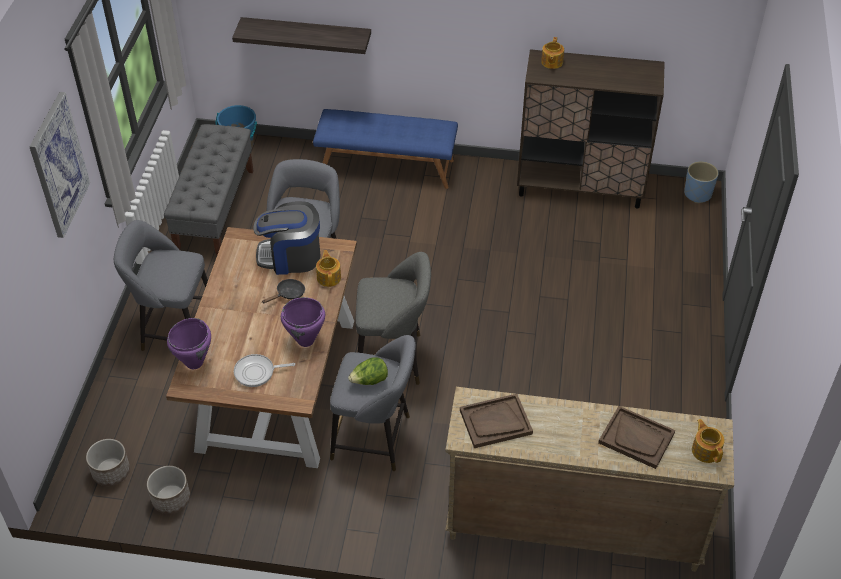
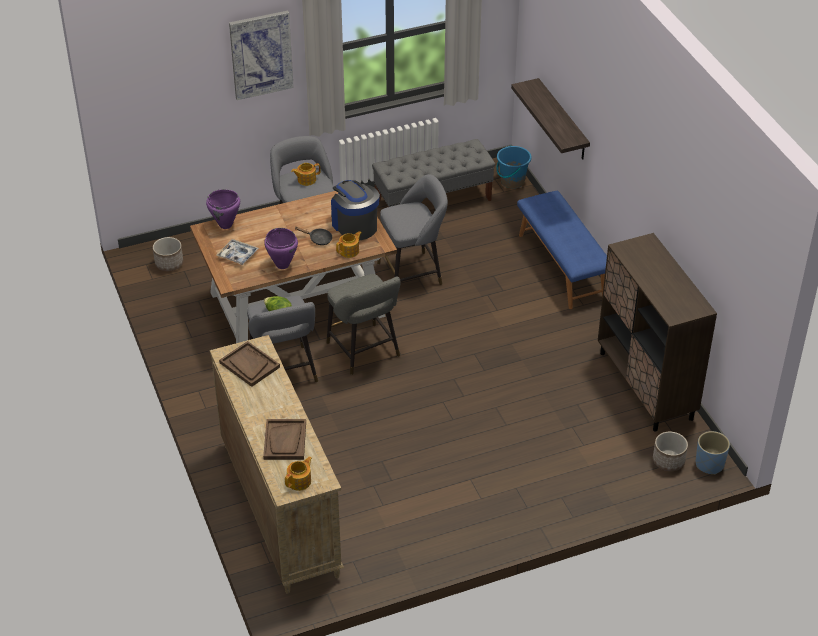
camera: 60 degrees right, 5 degrees down
planter [147,466,190,514] -> planter moved to [653,432,688,471]
frying pan [234,354,295,387] -> tray [216,239,259,265]
teapot [541,37,564,69] -> teapot moved to [291,163,320,186]

